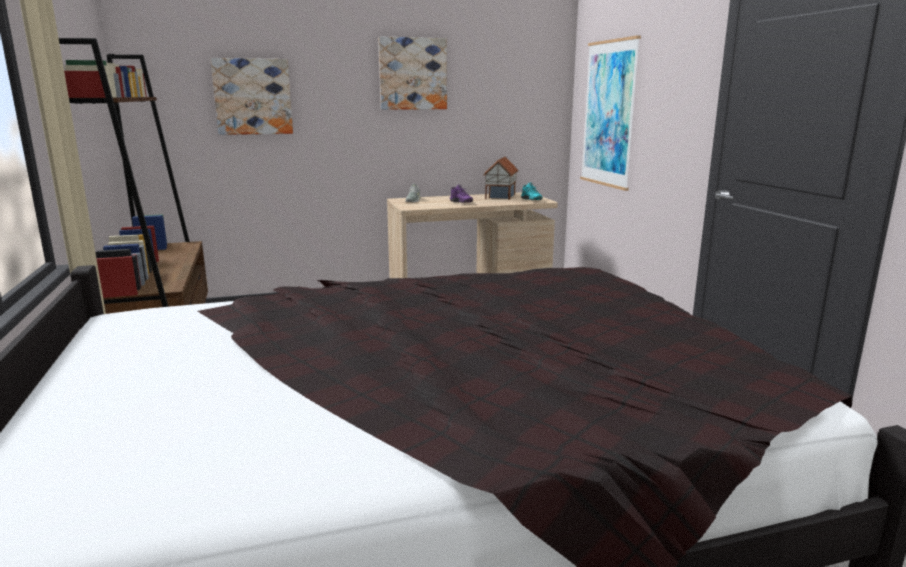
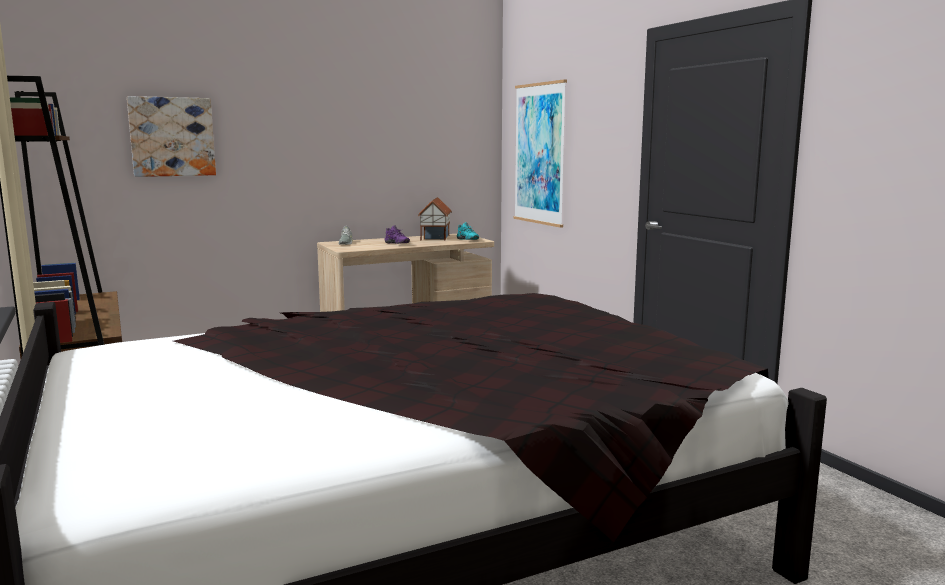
camera: 10 degrees left, 5 degrees down
picture [378,36,447,110] -> none

